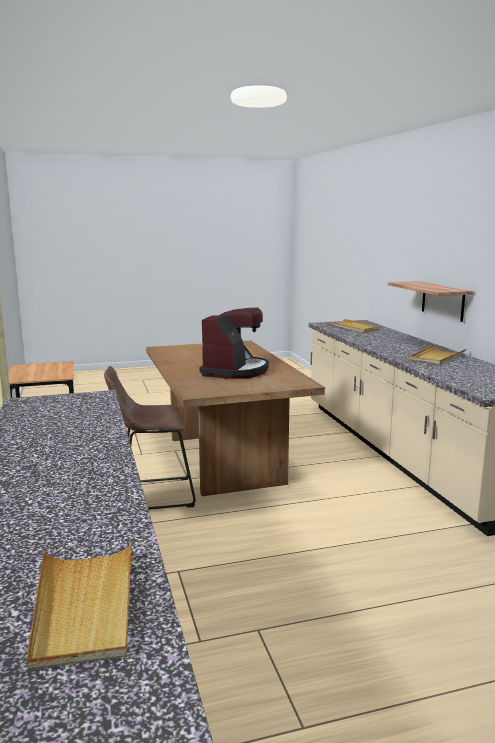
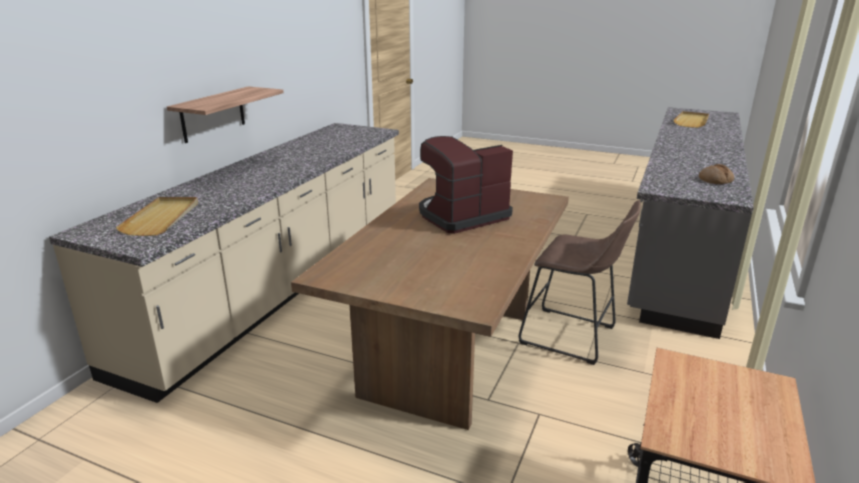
camera: 140 degrees left, 10 degrees up
beige tray [410,344,466,365] -> none
none -> bread [699,164,734,184]

